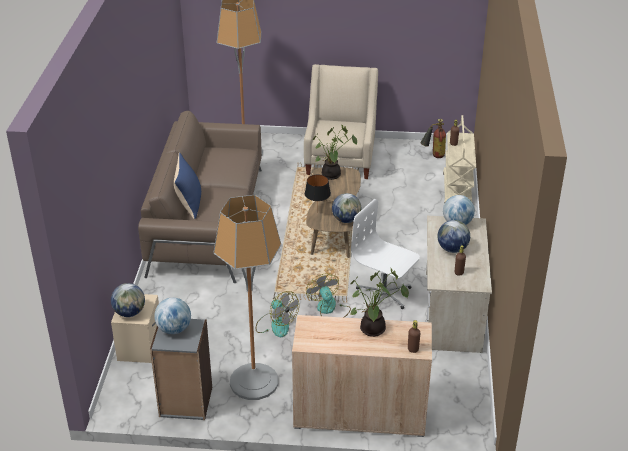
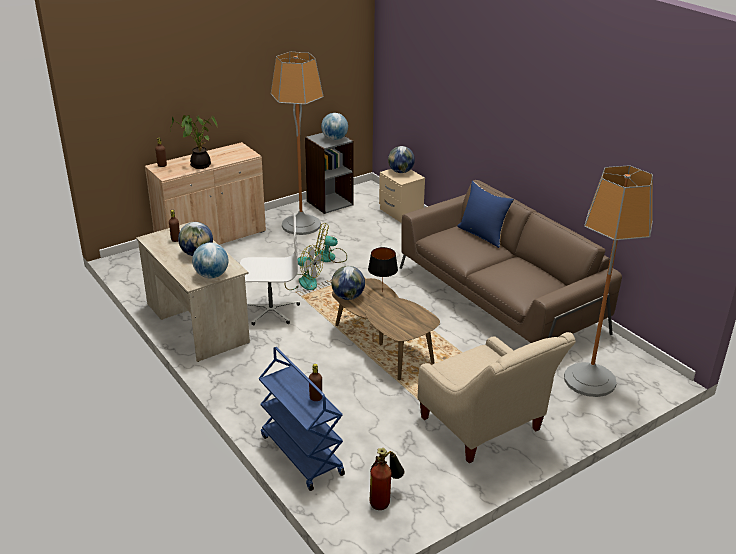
camera: 140 degrees right, 5 degrees down
potted plant [313,125,357,180] -> none
beige cart [443,115,476,204] -> blue cart [259,347,345,491]

